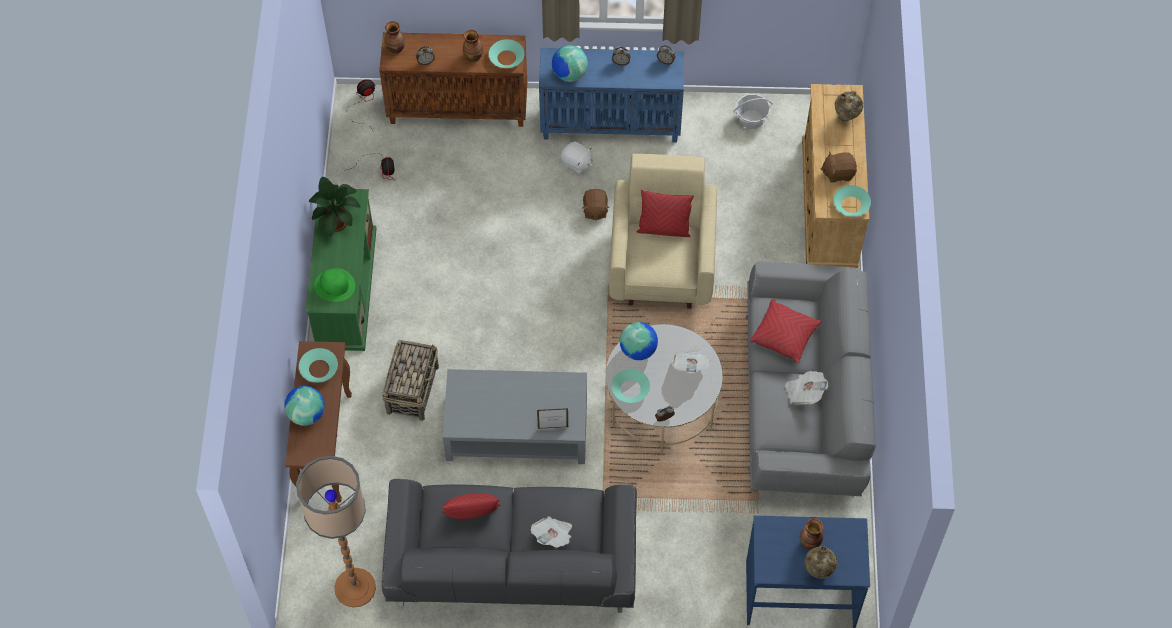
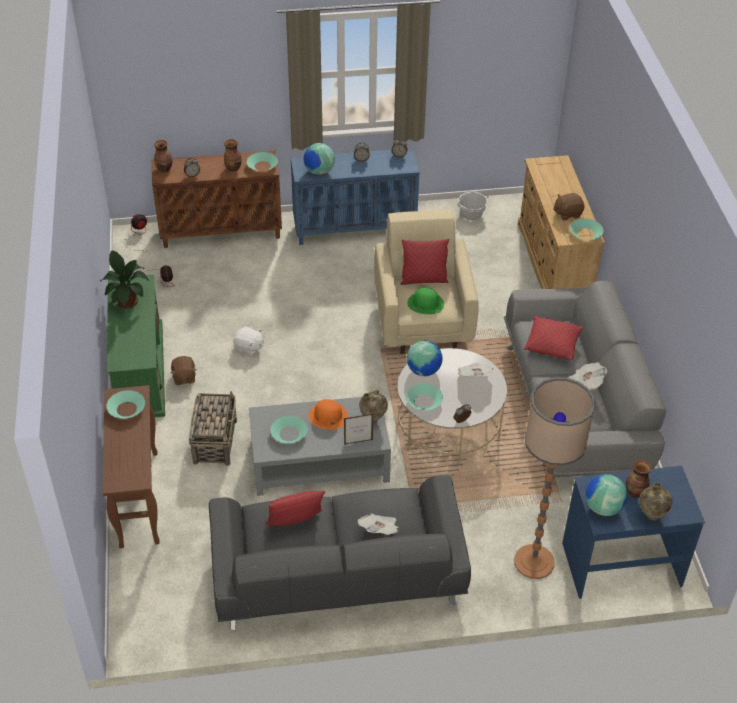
camera: 10 degrees left, 15 degrees down
globe [284,386,325,426] -> globe moved to [585,474,628,516]
floor lamp [296,456,376,608] -> floor lamp moved to [514,377,596,579]
green hat [314,268,355,302] -> green hat moved to [407,287,444,314]
white plush toy [561,141,593,174] -> white plush toy moved to [233,327,264,356]
brown plush toy [583,189,609,220] -> brown plush toy moved to [171,356,196,385]
beige vase [835,91,863,121] -> beige vase moved to [359,390,388,423]
none -> turquoise bowl [271,416,308,444]
none -> orange hat [308,399,348,430]

